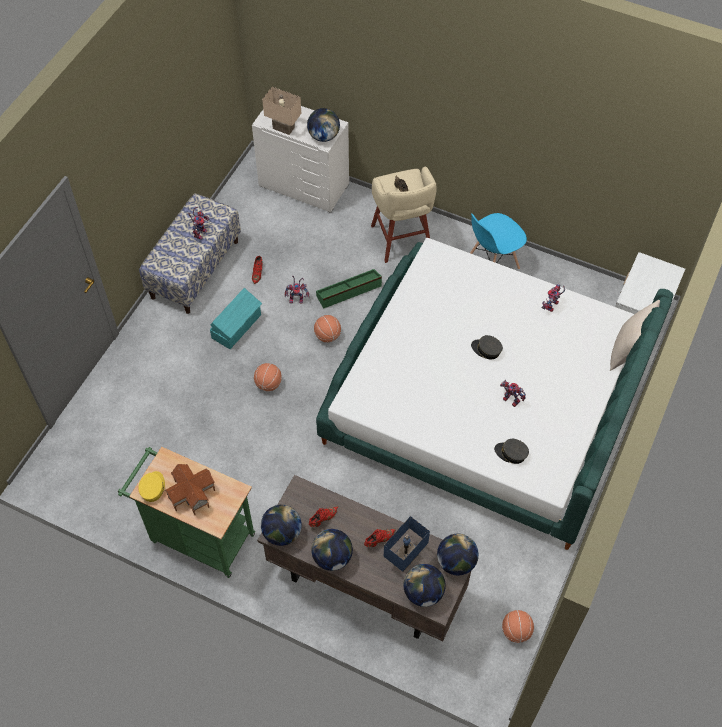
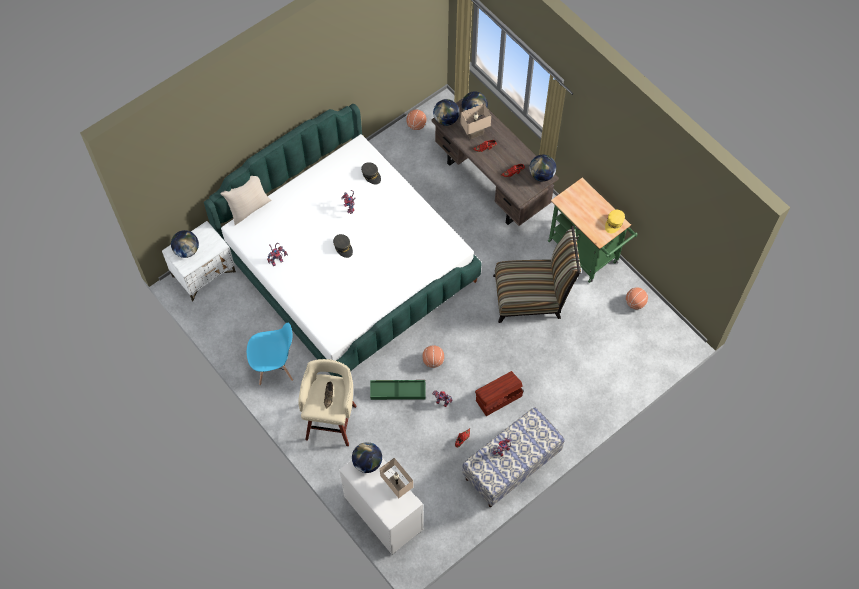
camera: 155 degrees left, 5 degrees up
toy house [164,464,215,515] -> none
turquoise storage box [210,288,262,349] -> brown storage box [475,371,523,416]
basketball [254,363,282,391] -> basketball moved to [626,287,648,309]
globe [311,529,353,571] -> globe moved to [171,230,199,258]
blue table lamp [384,516,430,572] -> beige table lamp [460,103,491,139]
none -> chair [493,226,581,323]

